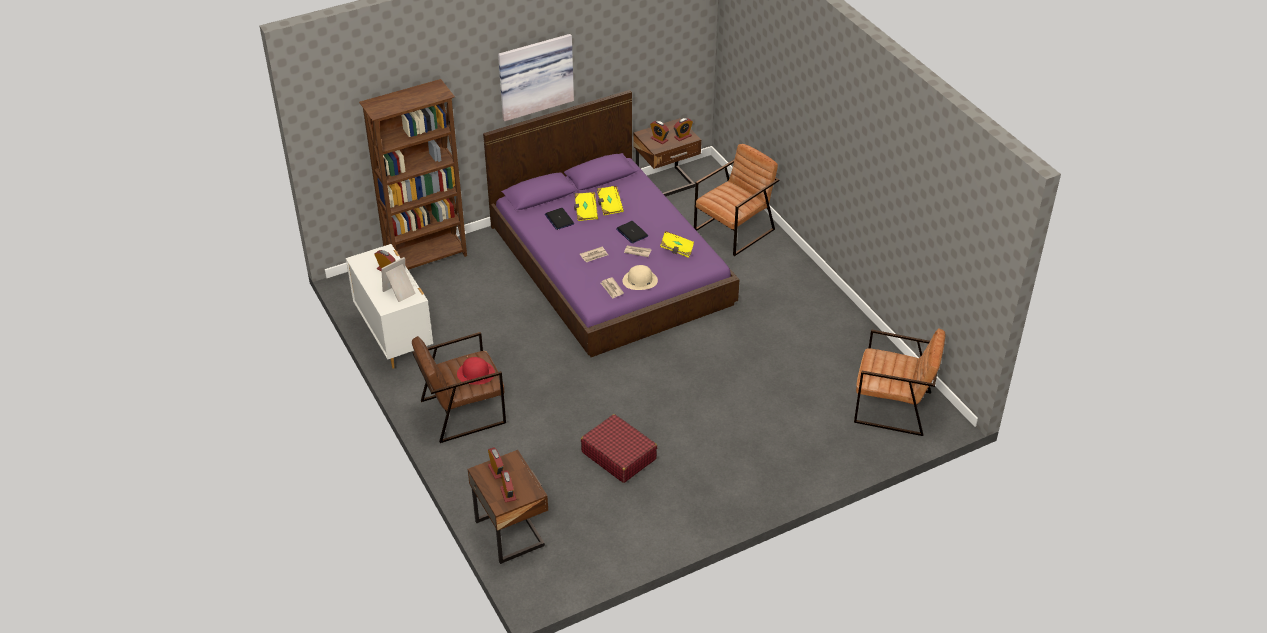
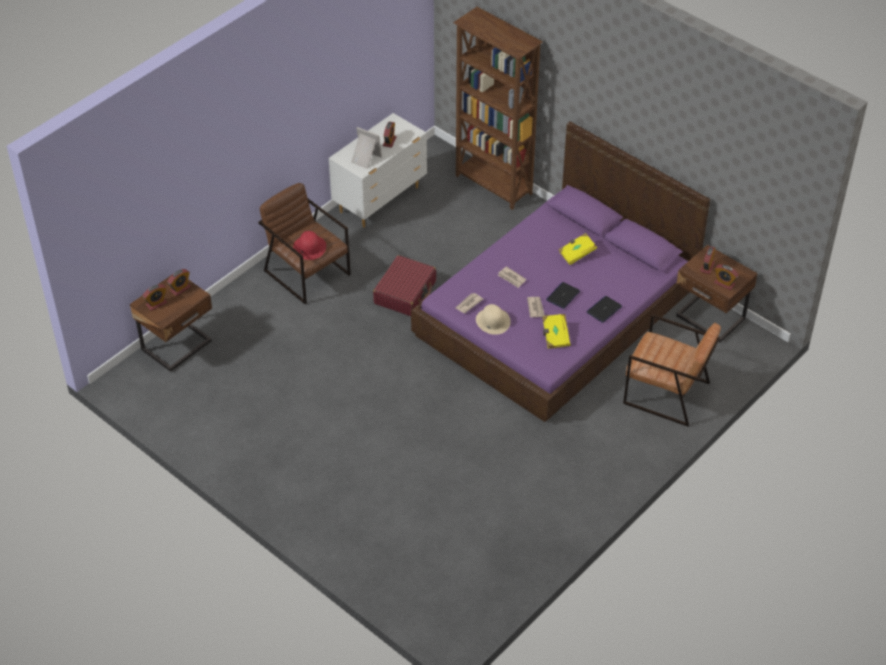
camera: 70 degrees right, 5 degrees up
picture [498,34,574,121] -> none
laptop [545,208,574,230] -> laptop moved to [586,296,622,323]
red suitcase [581,414,657,483] -> red suitcase moved to [373,255,436,316]
yellow book [597,186,624,215] -> none
brown armchair [854,328,945,436] -> none

